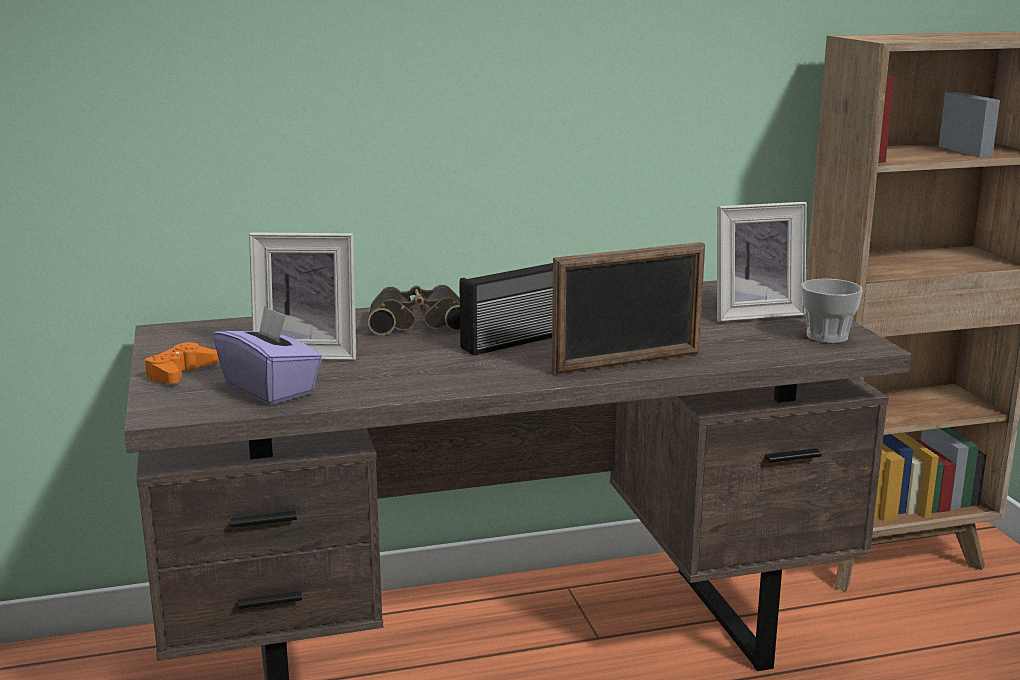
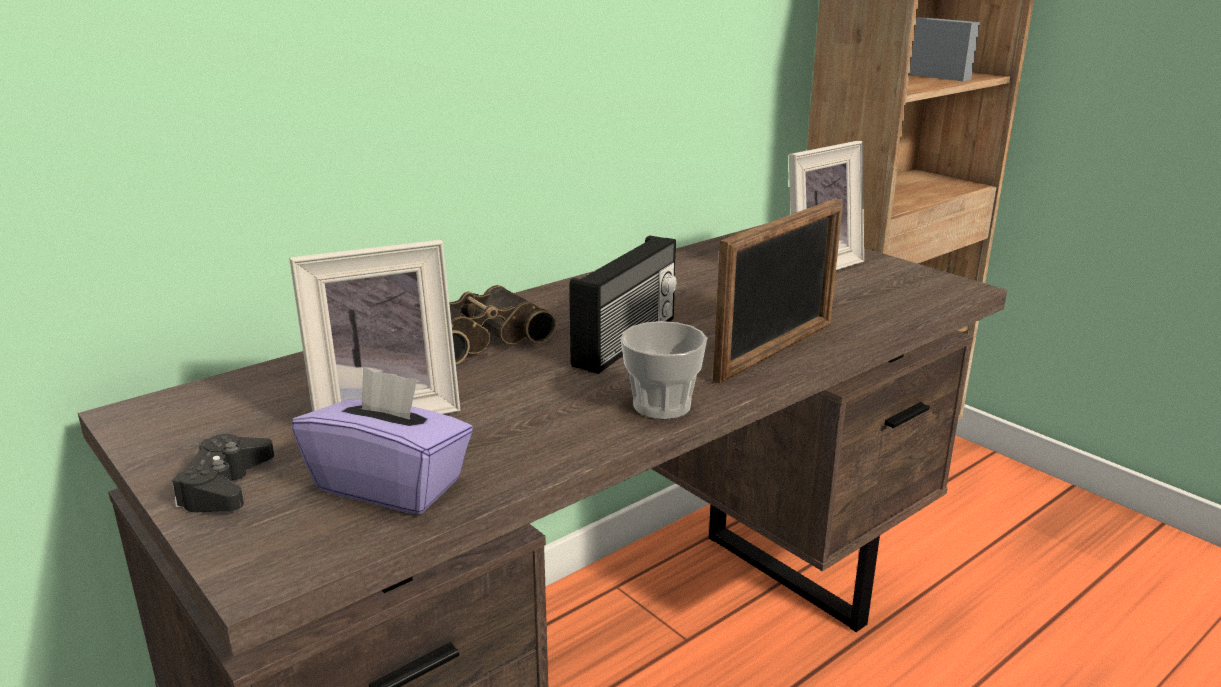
camera: 25 degrees left, 5 degrees up
orange game controller [145,342,219,383] -> black game controller [172,434,274,512]
cup [801,278,863,343] -> cup moved to [621,321,707,419]

